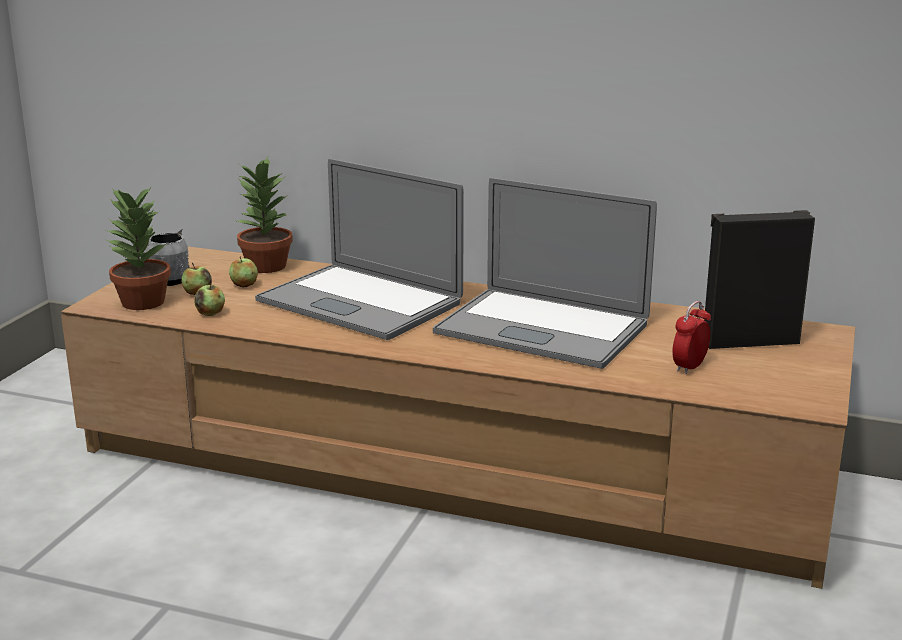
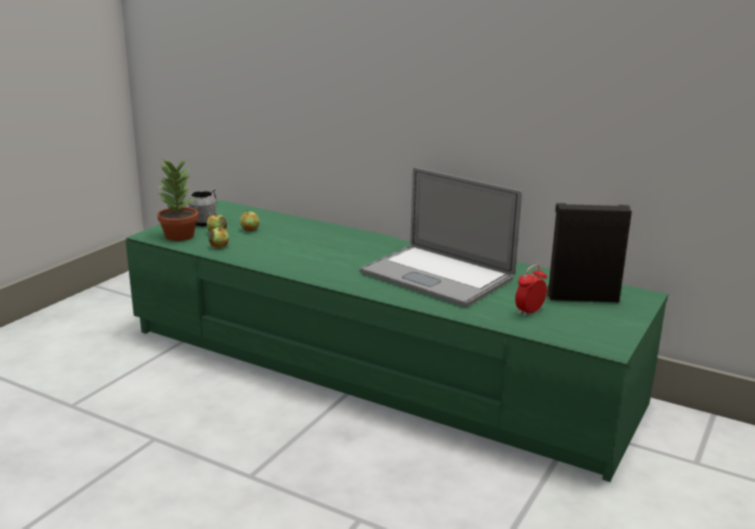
camera: 10 degrees right, 0 degrees up
brown tv stand [61,247,855,589] -> green tv stand [125,200,668,482]
potted plant [237,157,293,273] -> none
laptop [255,159,464,340] -> none

